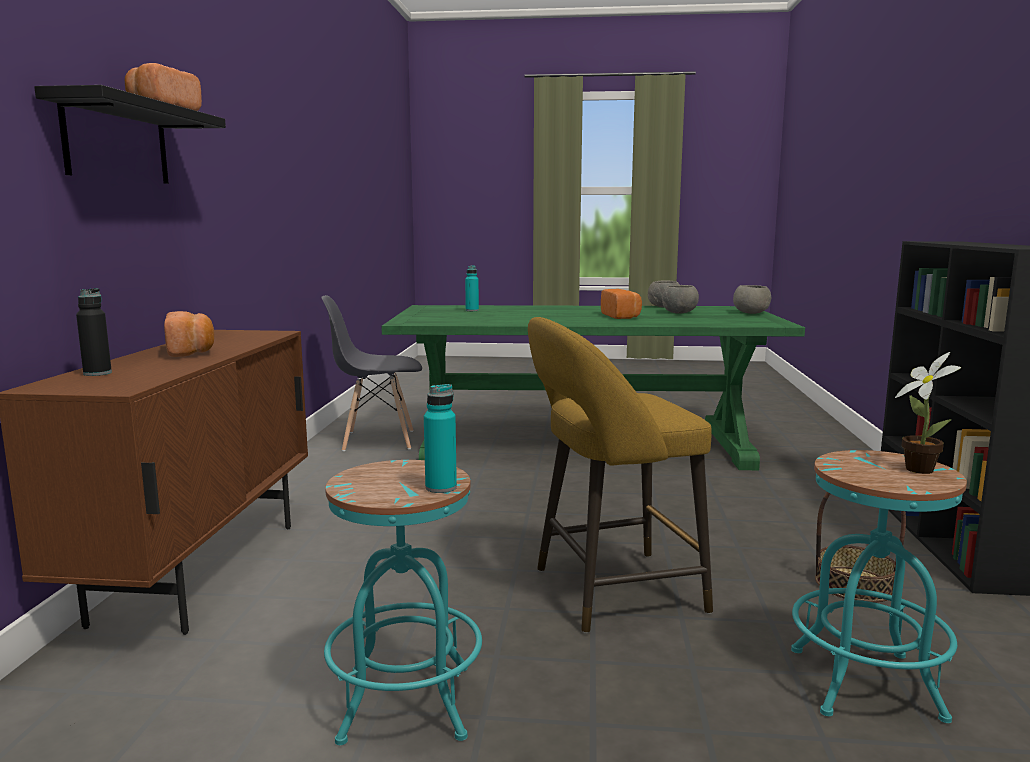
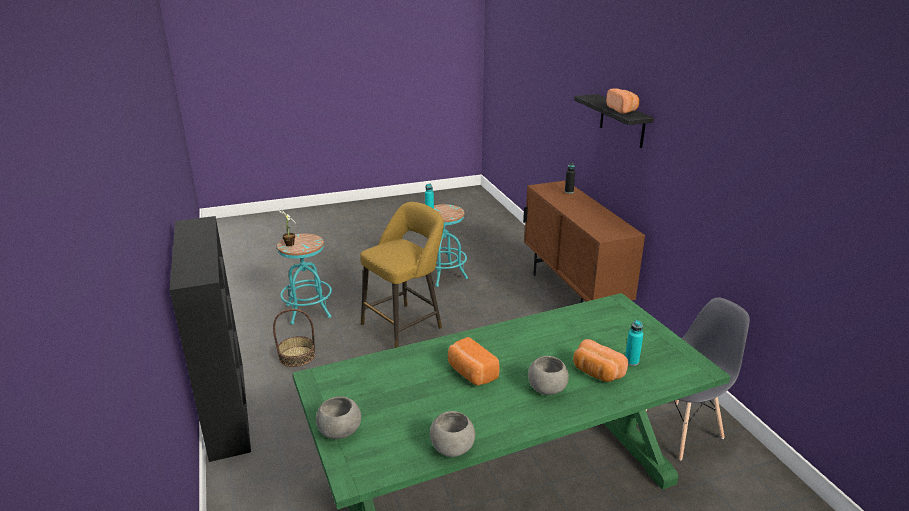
camera: 155 degrees right, 15 degrees up
bread [164,311,214,357] -> bread moved to [573,339,628,382]
grey bowl [662,285,699,314] -> grey bowl moved to [528,356,569,395]

